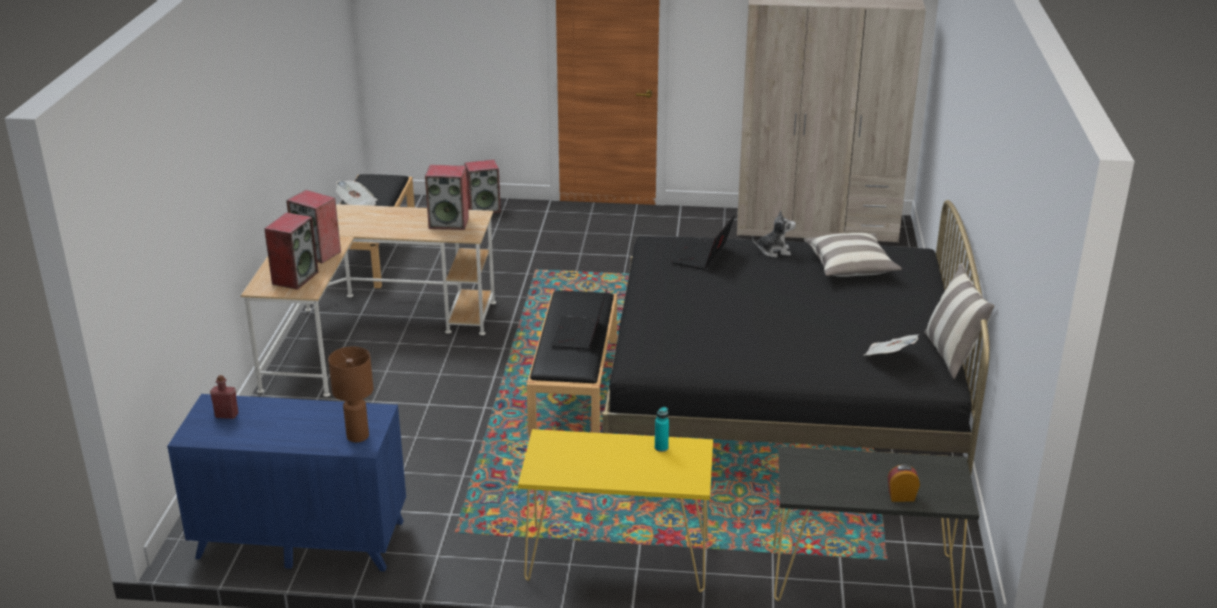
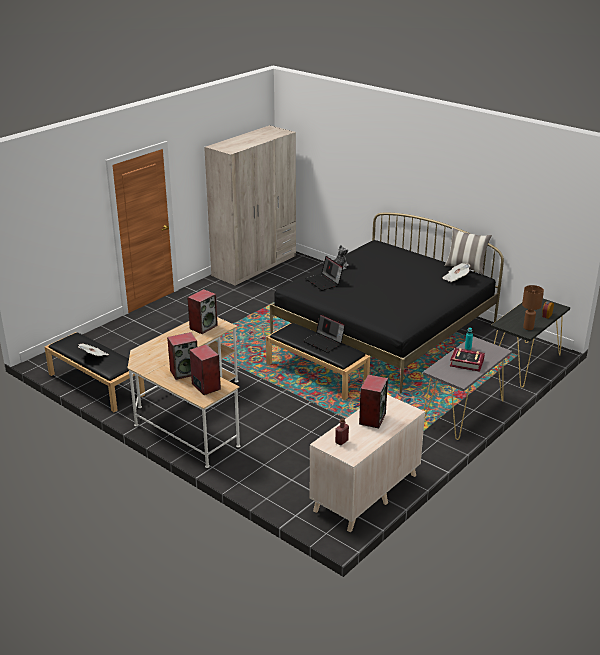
camera: 55 degrees left, 0 degrees up
blue dresser [167,394,406,572] -> beige dresser [310,395,425,532]
brown table lamp [328,346,374,442] -> brown table lamp moved to [522,285,544,330]
speaker [465,159,501,213] -> speaker moved to [359,375,388,428]
yellow console table [518,429,713,592] -> grey console table [423,336,512,440]
pillow [804,233,902,277] -> none
none -> book [450,348,485,372]

